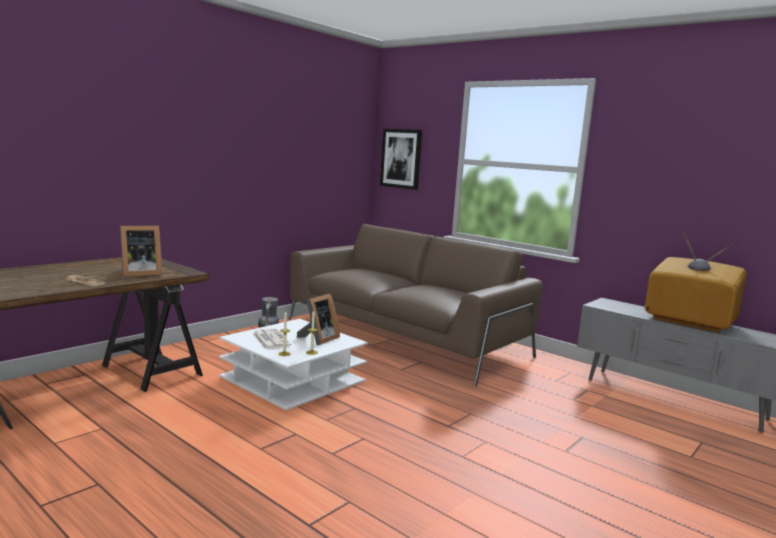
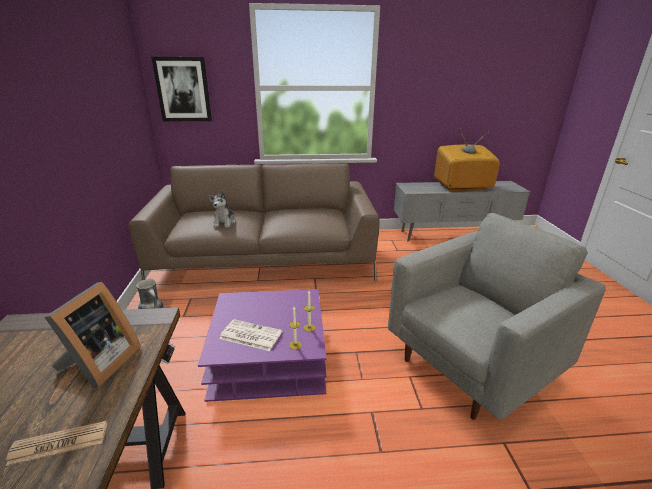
camera: 45 degrees left, 15 degrees up
white coffee table [219,319,368,410] -> purple coffee table [198,289,327,402]
picture frame [297,294,340,345] -> none
none -> plush toy [208,190,236,228]
none -> grey armchair [388,213,606,420]

